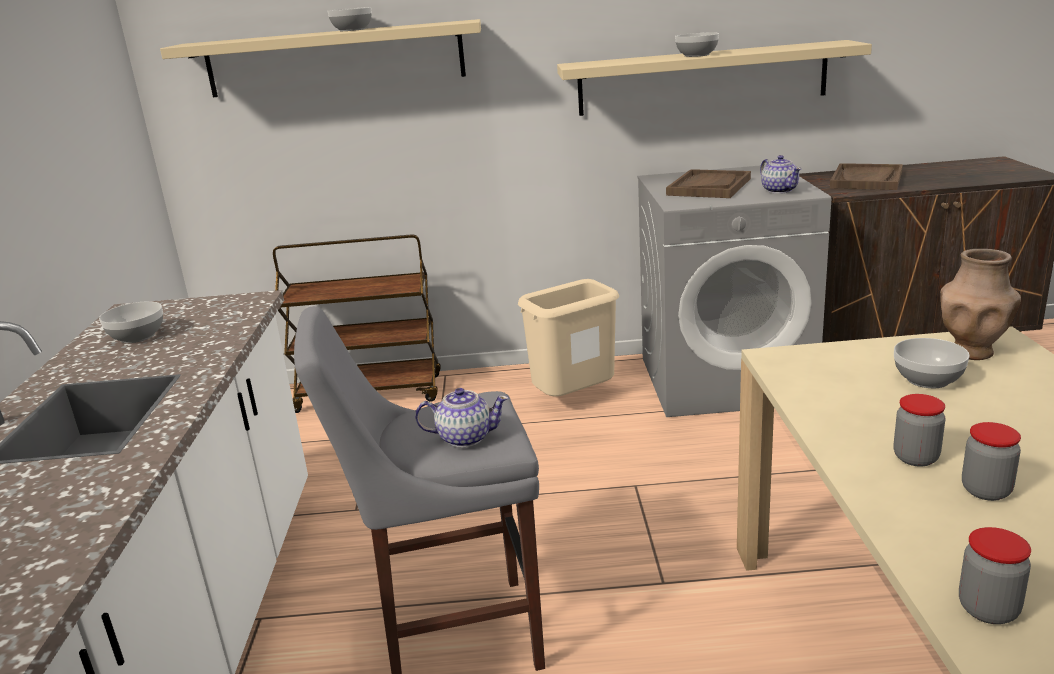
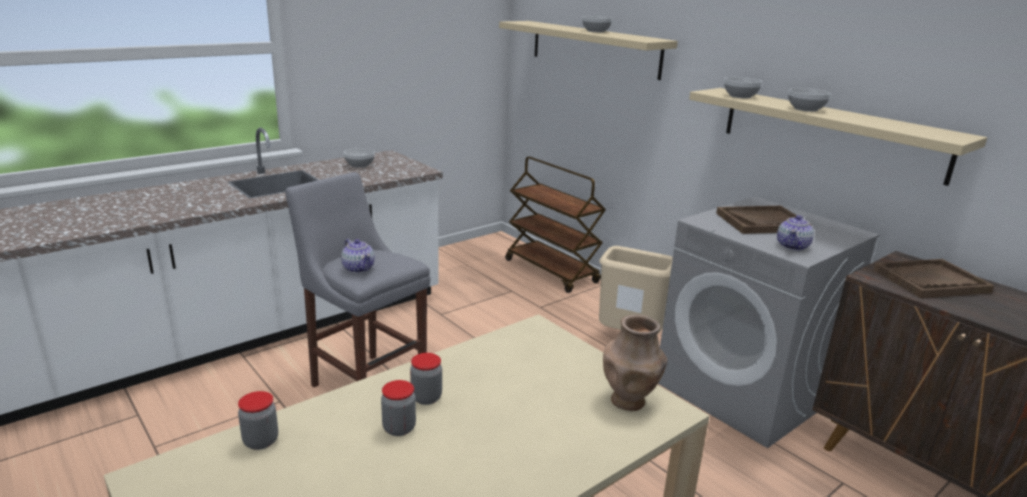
camera: 50 degrees right, 0 degrees up
bowl [894,338,970,388] -> bowl moved to [724,77,762,98]

